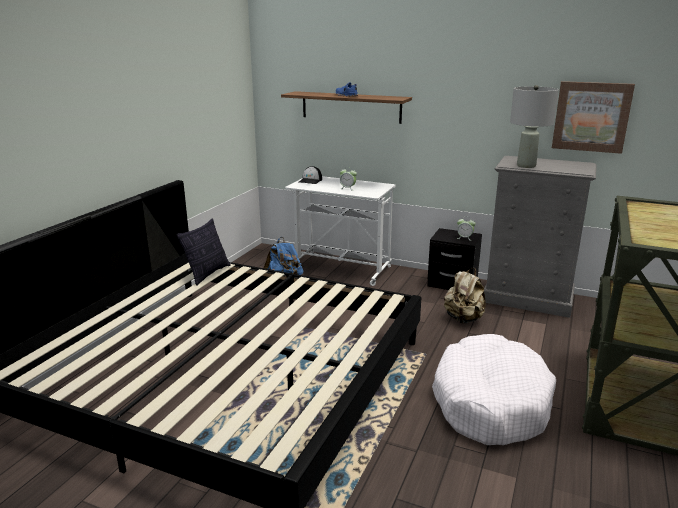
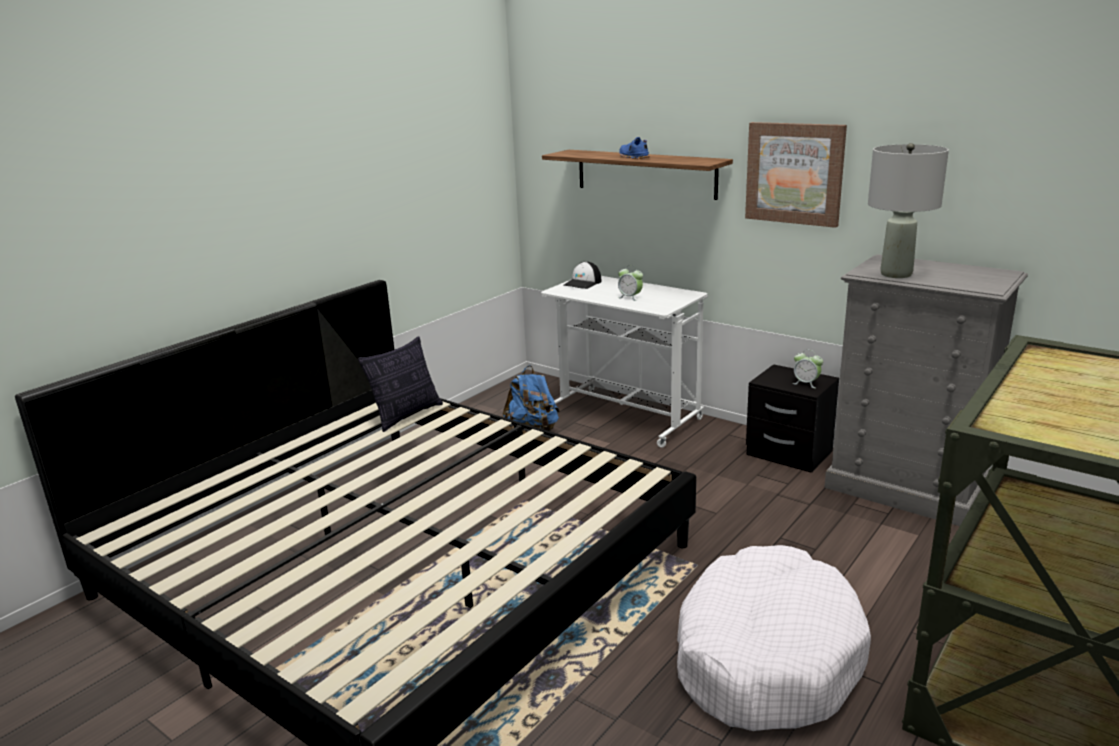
camera: 15 degrees right, 0 degrees up
beige backpack [444,268,486,324] -> none
picture [552,81,635,154] -> picture moved to [745,122,847,228]

